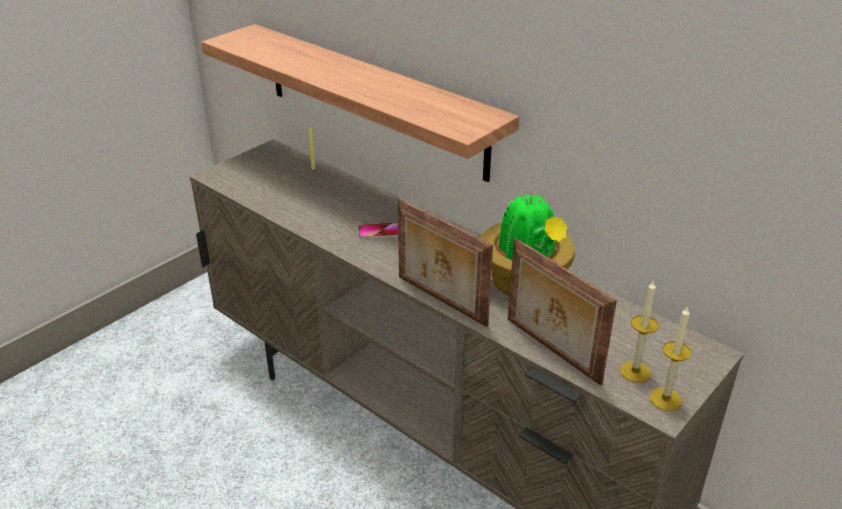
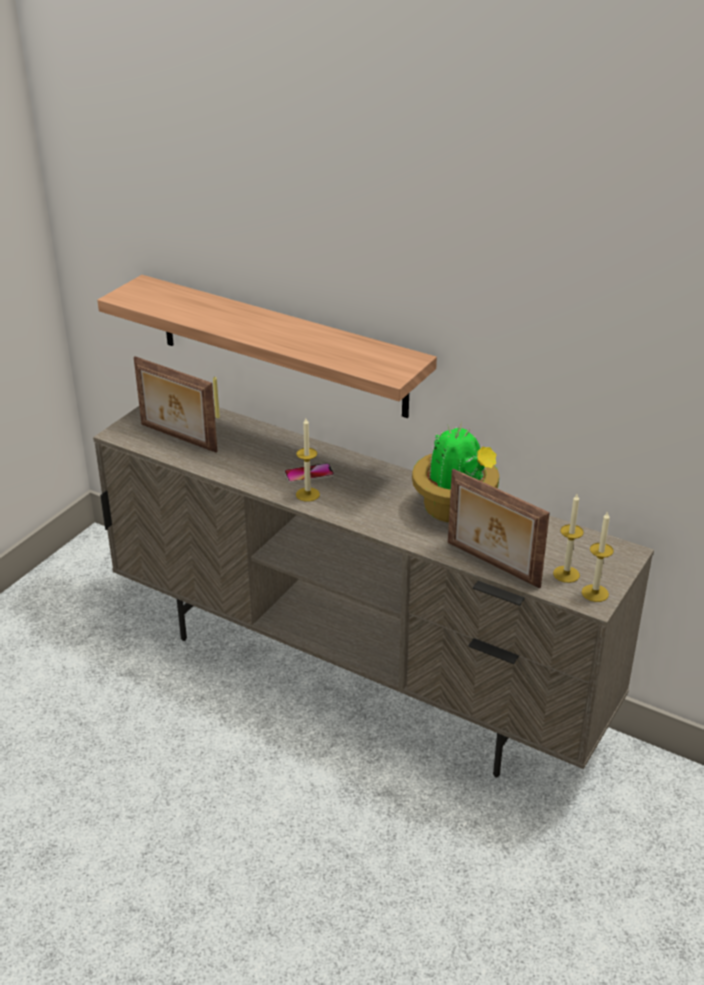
camera: 10 degrees left, 0 degrees up
picture frame [398,199,493,327] -> picture frame moved to [134,356,218,453]
none -> candle [296,418,320,502]

